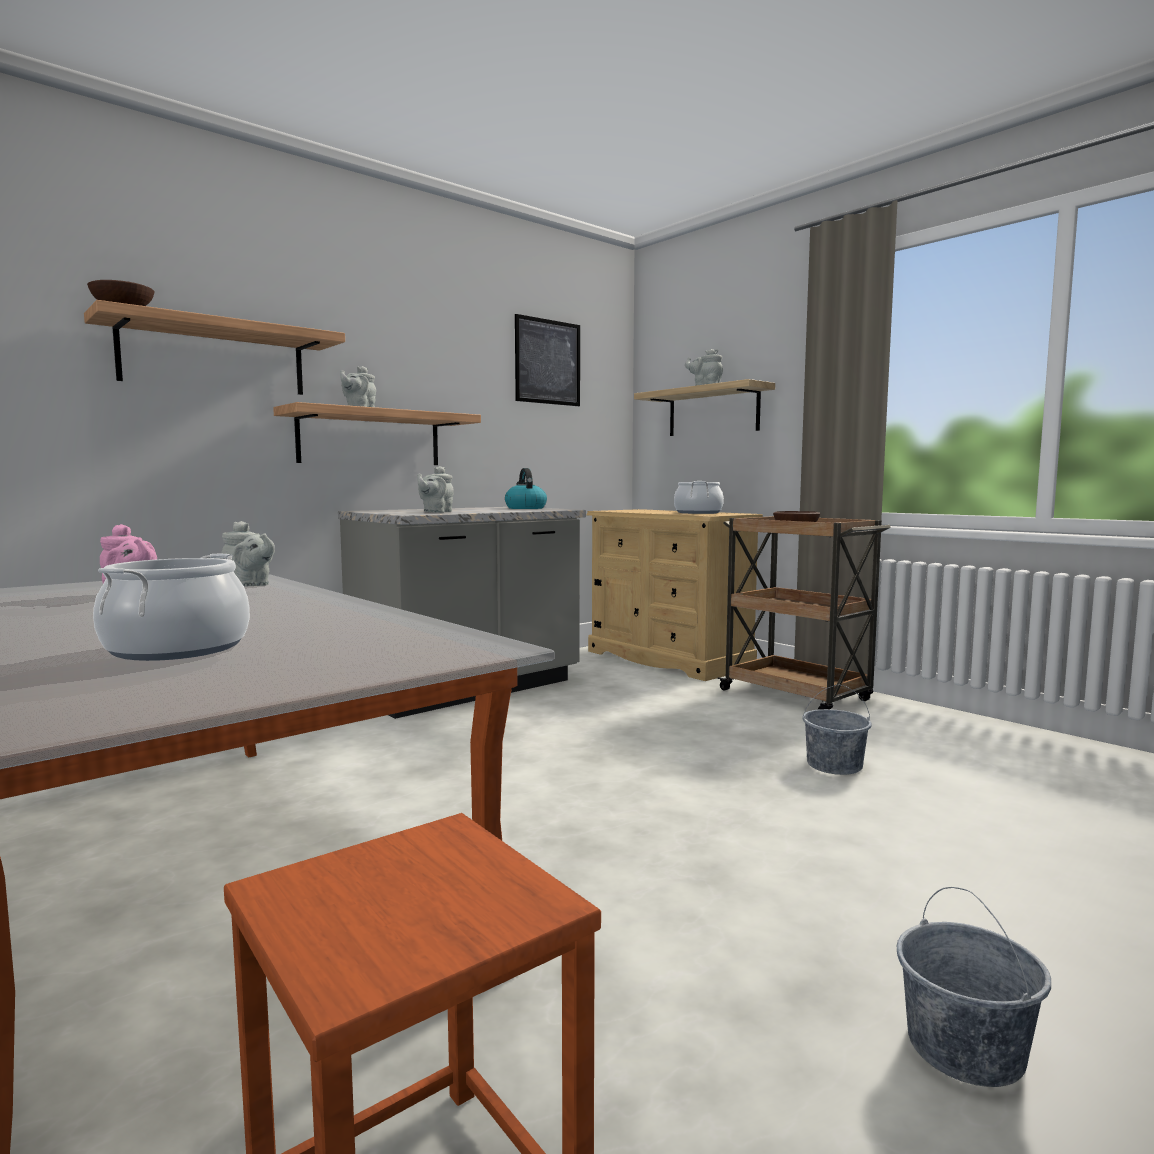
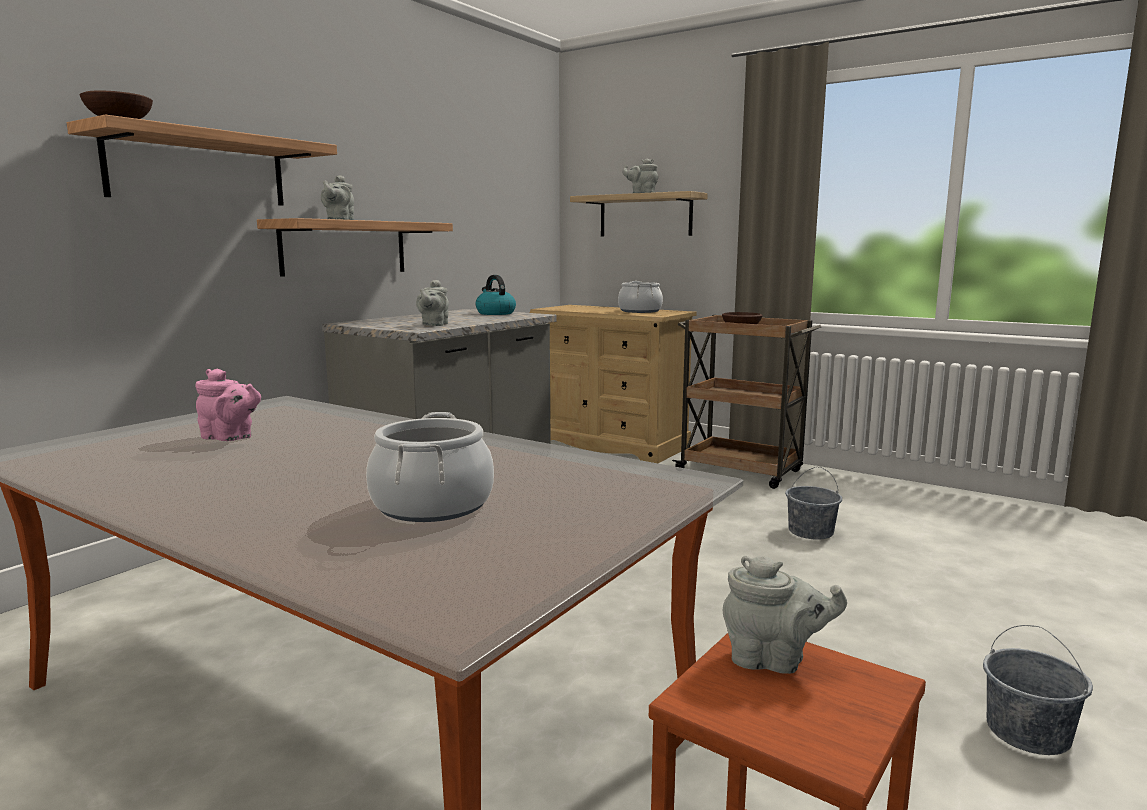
camera: 15 degrees left, 5 degrees up
grey teapot [221,521,275,586] -> grey teapot moved to [723,556,847,674]
picture [515,314,580,406] -> none

